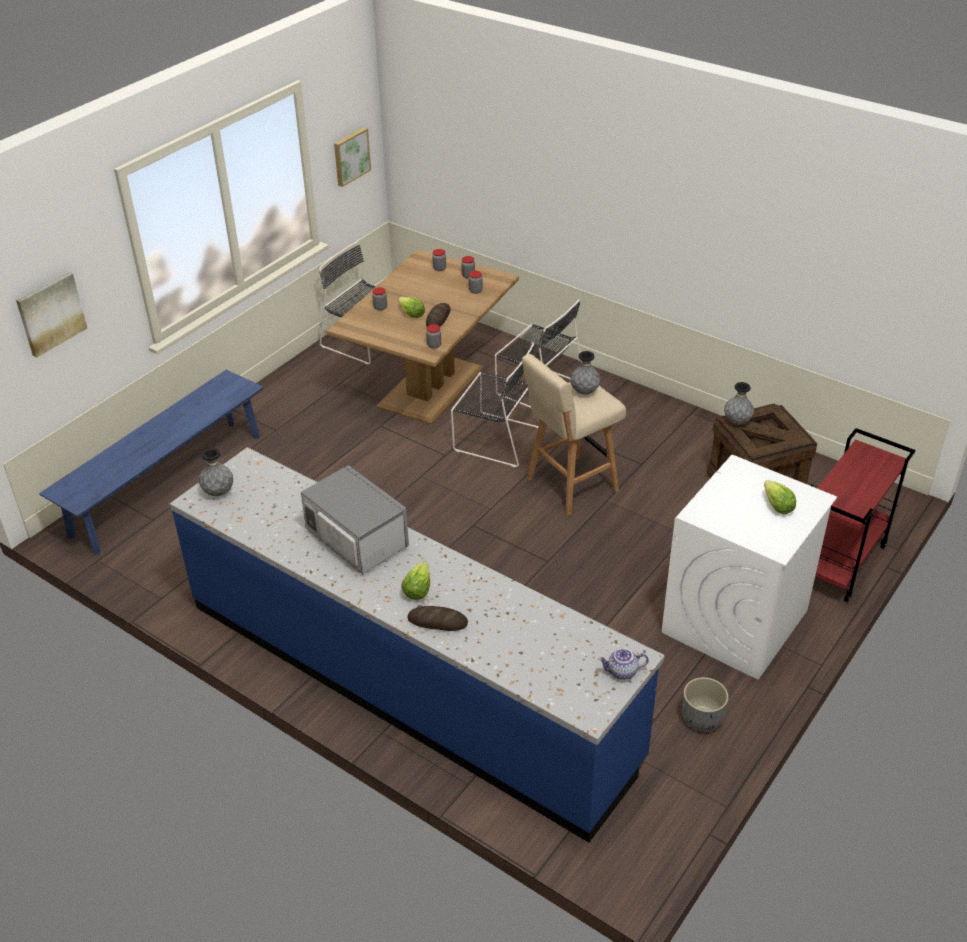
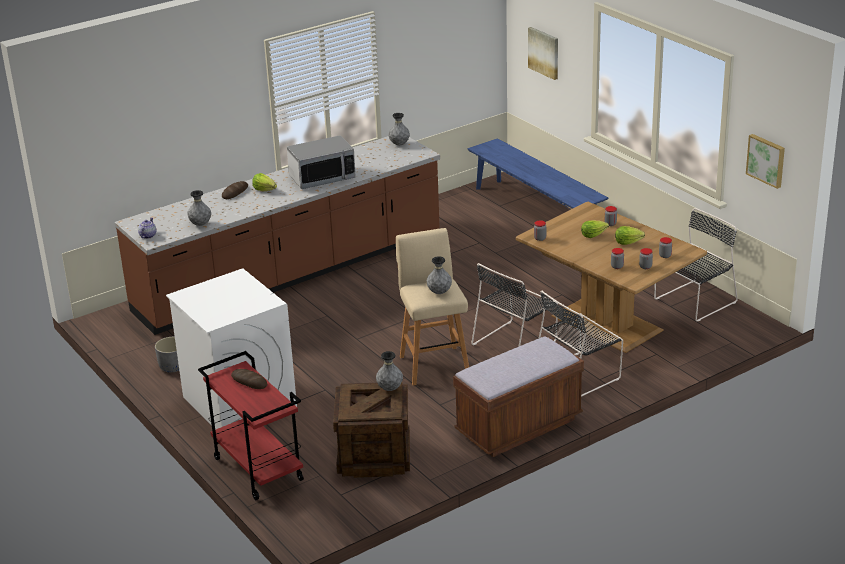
camera: 110 degrees right, 10 degrees down
blue counter [170,447,665,843] -> brown counter [114,136,440,335]
bread [426,303,451,326] -> bread moved to [231,369,267,389]
lettuce [764,480,796,515] -> lettuce moved to [615,226,645,245]
none -> grey vase [188,190,211,226]
none -> brown bench [453,336,584,457]

